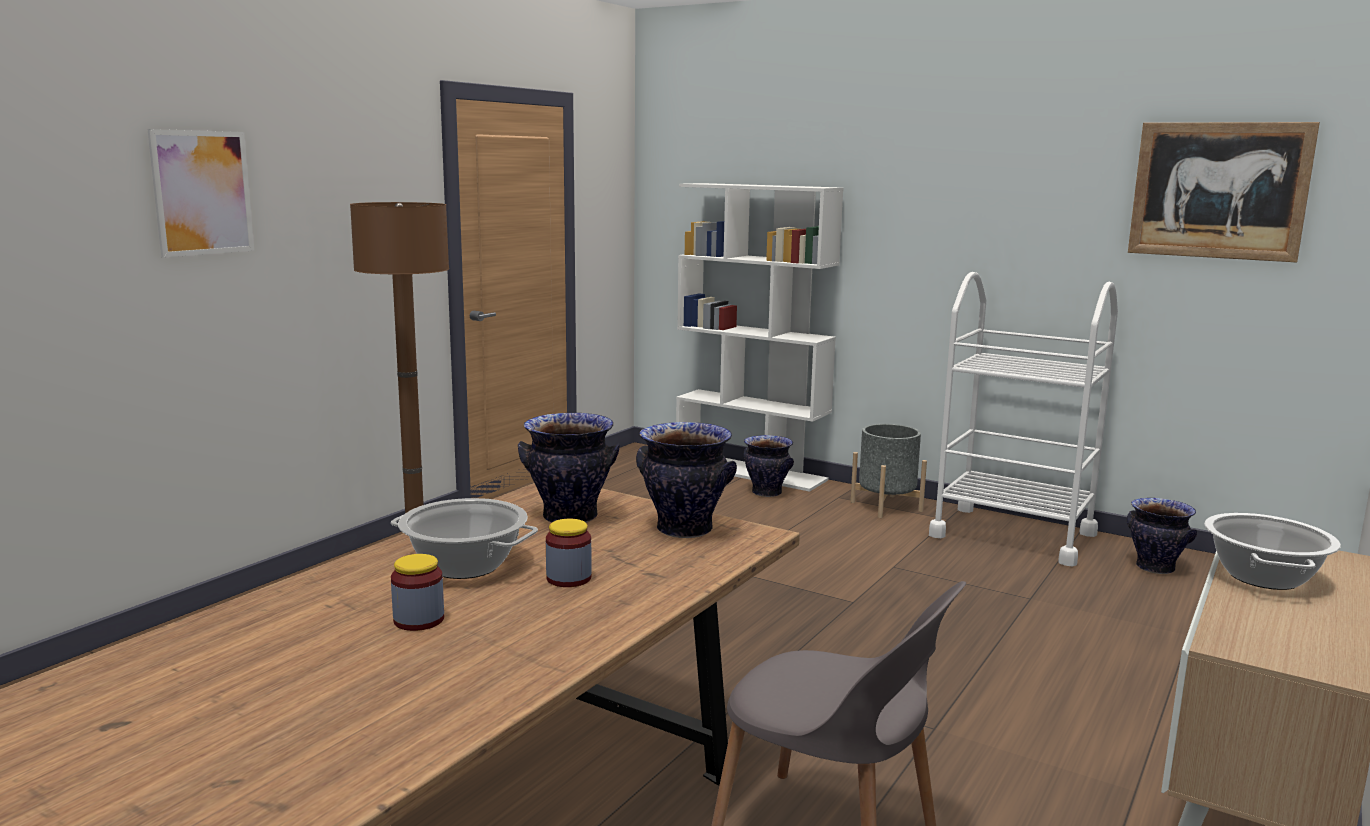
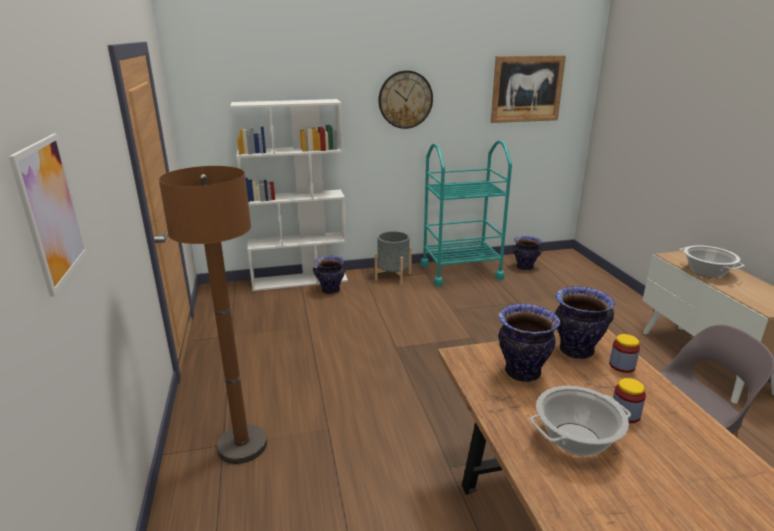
camera: 45 degrees left, 10 degrees up
jar [391,554,444,631] -> jar moved to [609,334,640,373]
white cart [929,272,1118,566] -> turquoise cart [421,140,512,286]
none -> wall clock [379,70,433,129]

